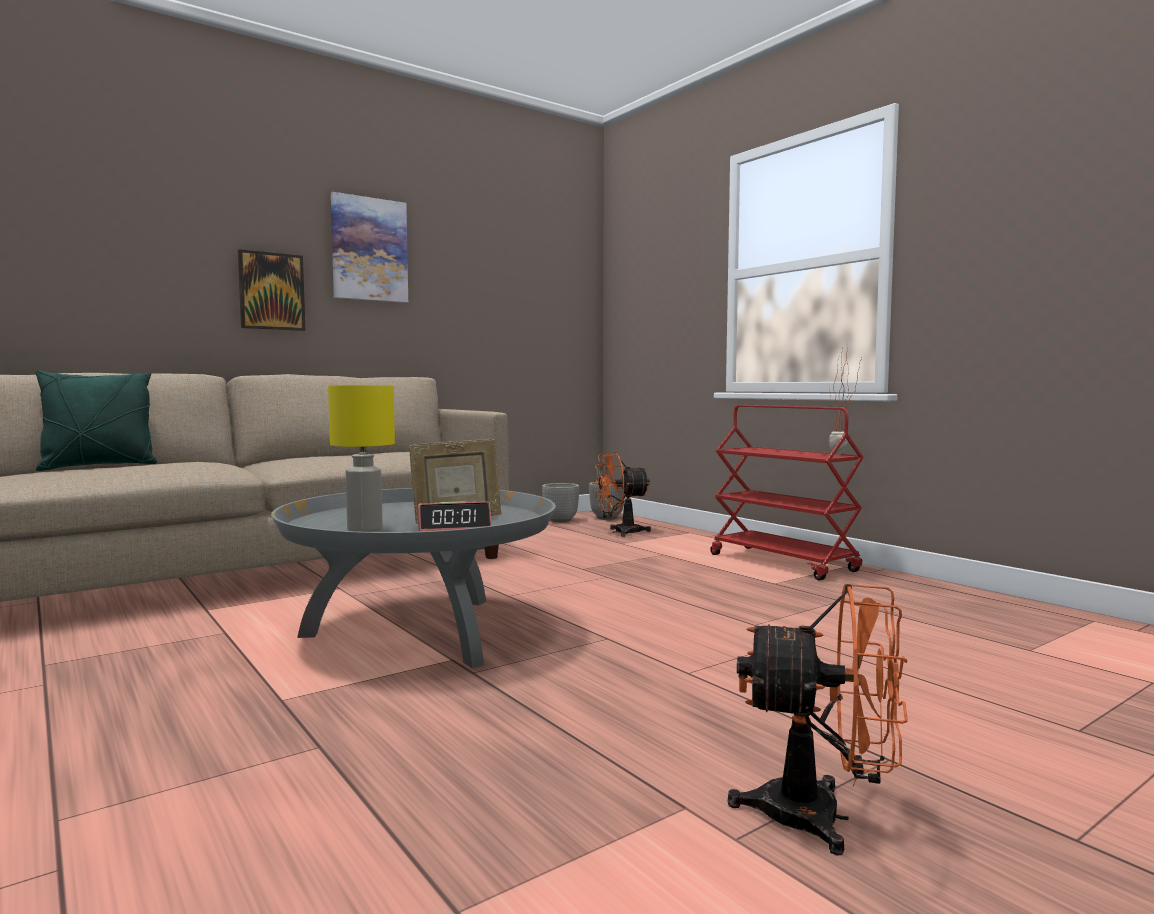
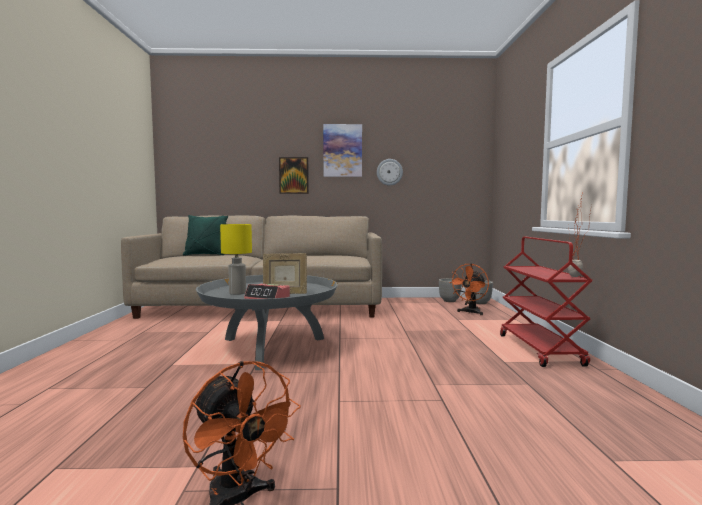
camera: 35 degrees right, 0 degrees up
orange fan [594,452,651,537] -> orange fan turned 75 degrees counterclockwise [449,263,489,315]
none -> wall clock [377,159,403,186]

